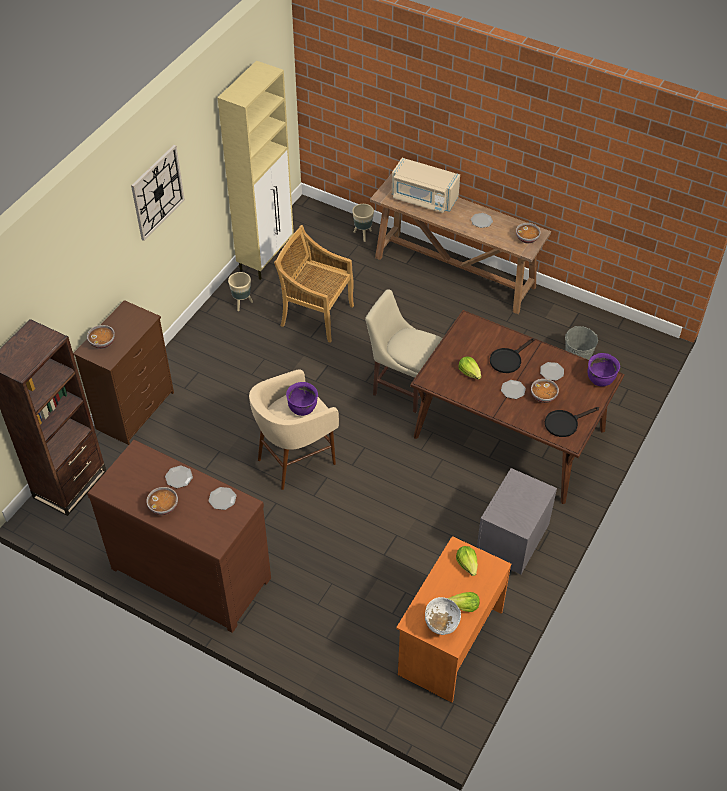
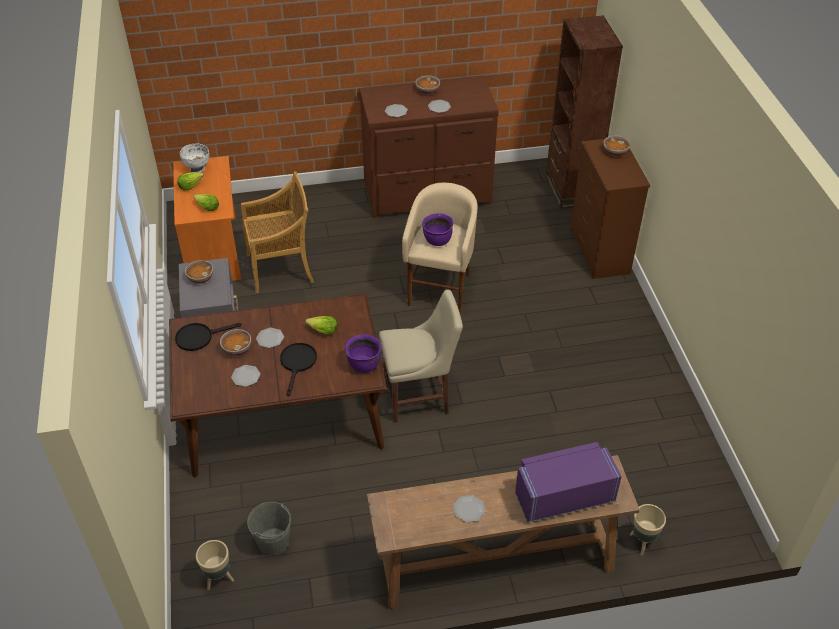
camera: 140 degrees right, 5 degrees down
wall clock [131,145,185,241] -> none
beige cabinet [218,60,294,280] -> none
beige planter [228,272,253,311] -> beige planter moved to [196,540,234,590]
beige chair [274,225,354,343] -> beige chair moved to [241,171,314,293]
beige microwave [392,158,460,213] -> purple microwave [515,442,622,523]
bowl [516,223,541,243] -> bowl moved to [185,260,213,284]
black frying pan [545,407,599,437] -> black frying pan turned 135 degrees counterclockwise [175,323,242,351]
purple cooking pot [587,353,620,386] -> purple cooking pot moved to [345,334,382,373]

